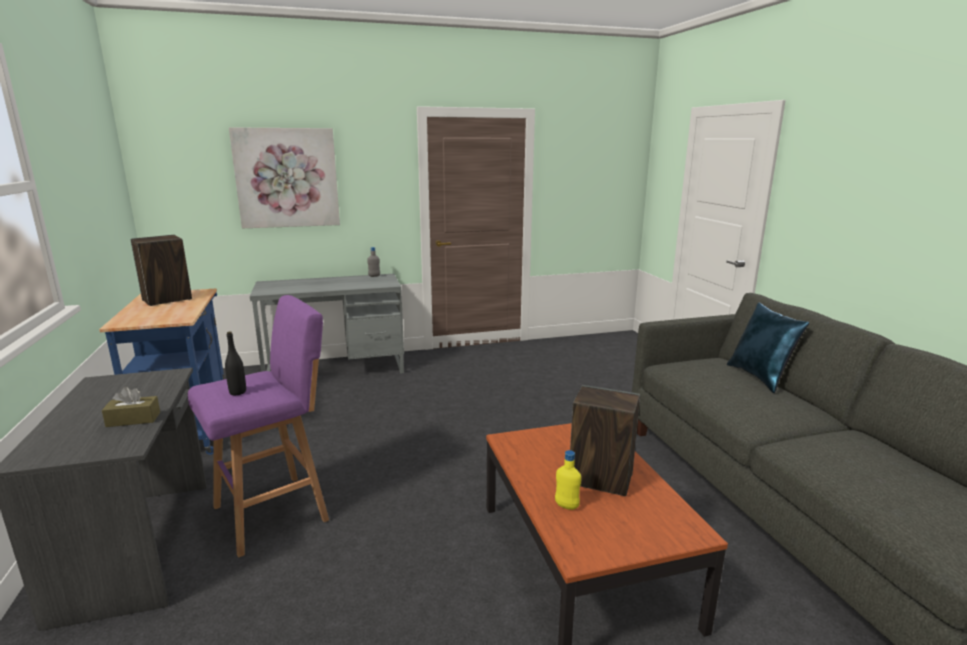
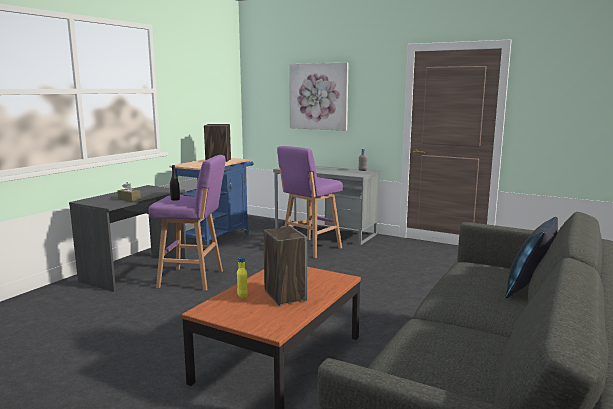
camera: 45 degrees right, 5 degrees down
none -> purple stool [277,146,343,258]

